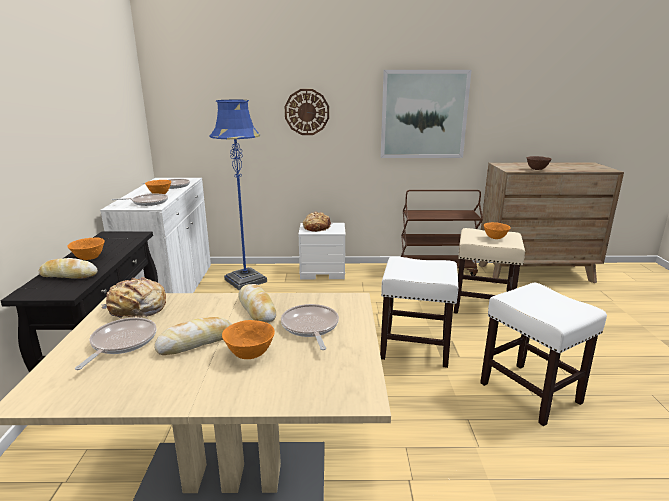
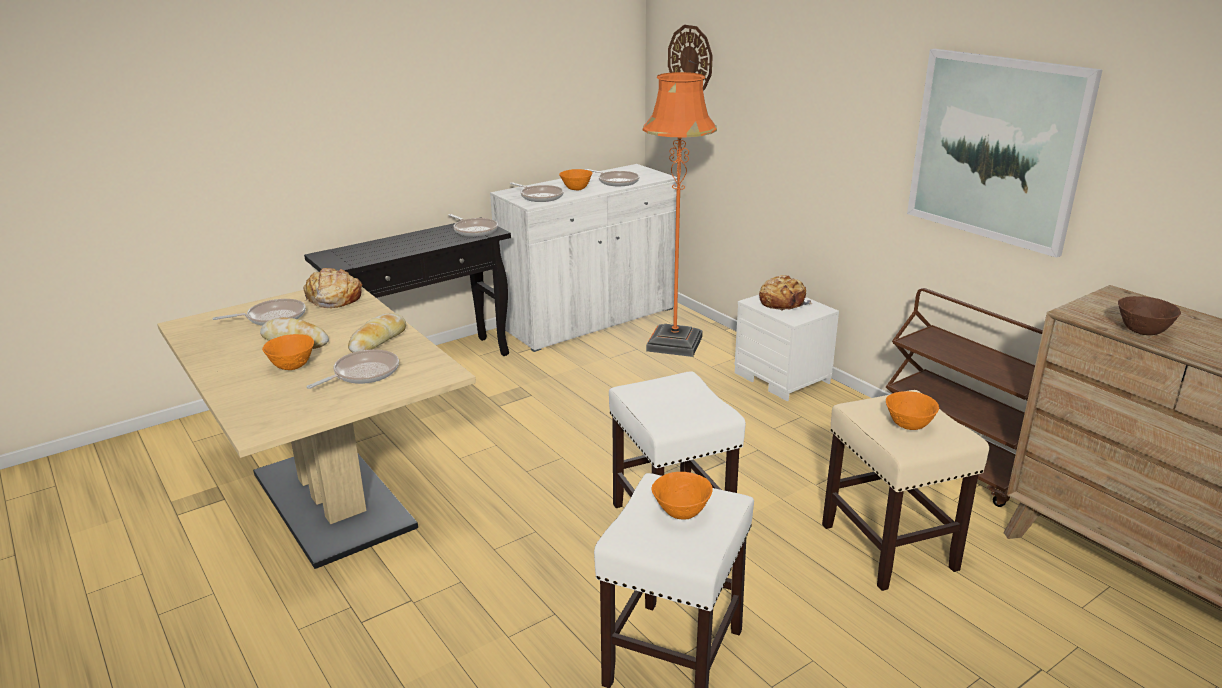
camera: 55 degrees right, 5 degrees up
bread [39,258,98,279] -> none
orange bowl [67,237,105,260] -> orange bowl moved to [651,472,713,520]
blue floor lamp [209,100,267,290] -> orange floor lamp [643,72,717,357]
wall clock [285,89,329,135] -> wall clock moved to [668,25,713,90]
none -> frying pan [448,214,498,237]

